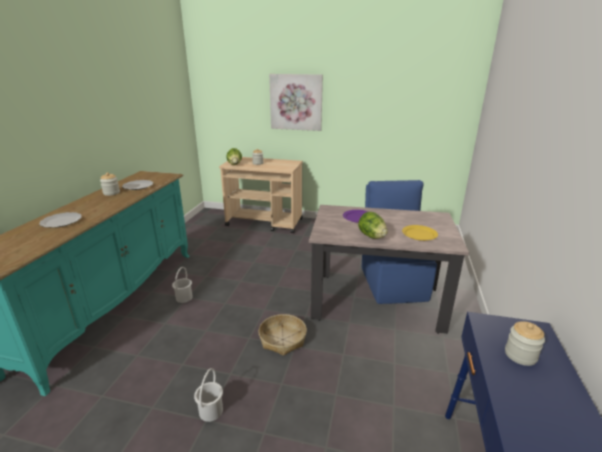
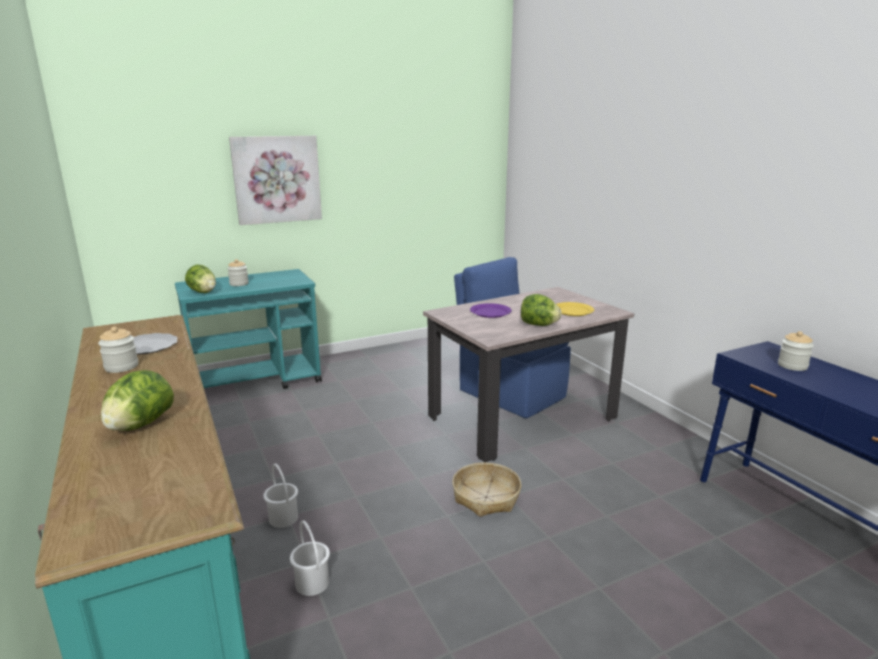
camera: 40 degrees left, 5 degrees down
plate [39,212,82,228] -> lettuce [101,370,174,431]
white bucket [194,368,223,422] -> white bucket moved to [290,520,330,596]
beige cart [219,157,303,233] -> turquoise cart [175,269,322,389]

